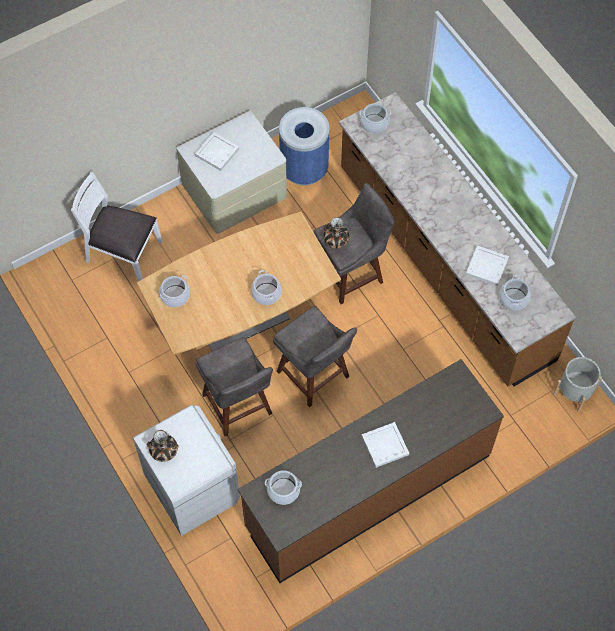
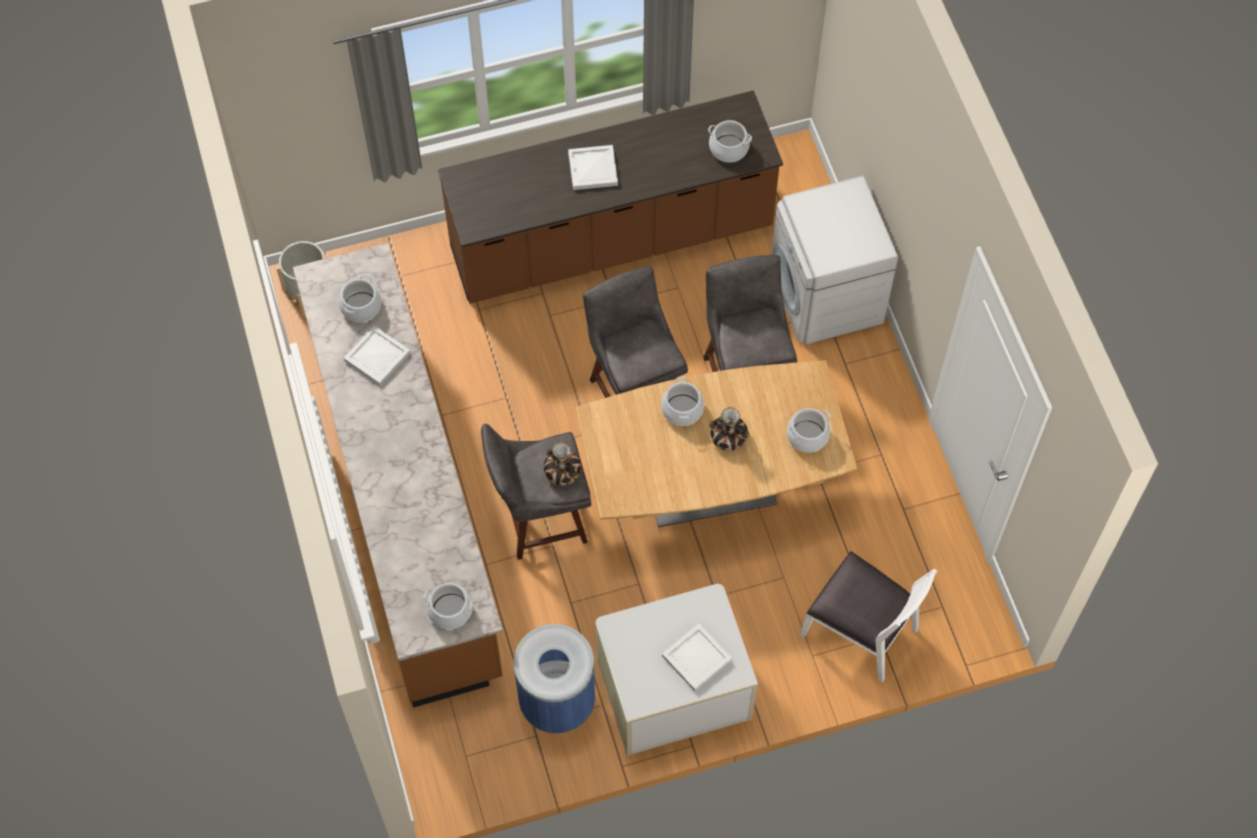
camera: 165 degrees left, 0 degrees up
vase [147,430,179,462] -> vase moved to [709,407,750,451]

